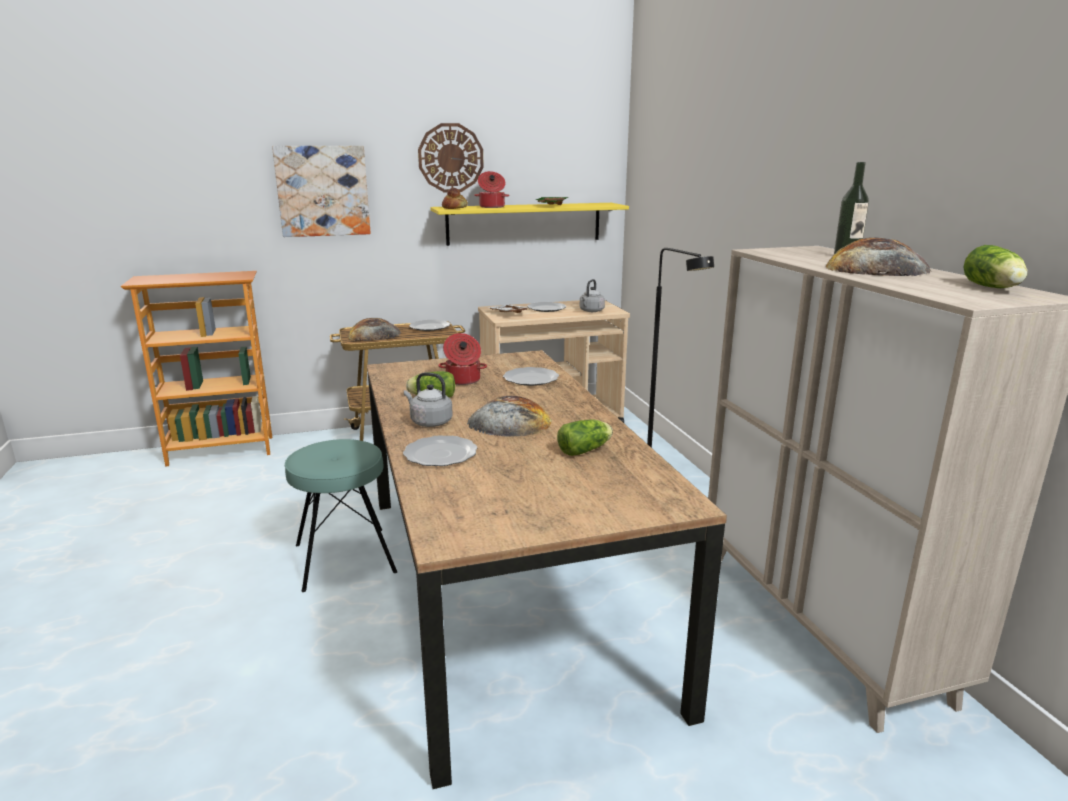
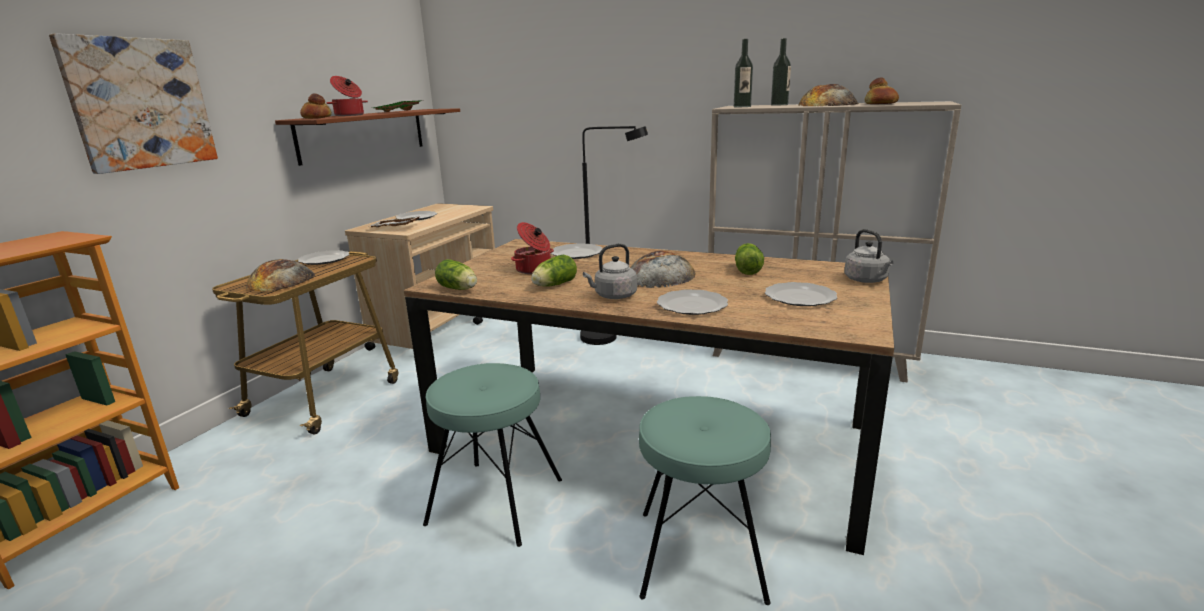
camera: 50 degrees left, 0 degrees up
wall clock [418,123,484,193] -> none
yellow shelf [431,203,629,246] -> brown shelf [275,108,460,166]
grey kettle [580,279,605,312] -> grey kettle moved to [844,229,893,283]
lettuce [964,245,1027,288] -> lettuce moved to [435,259,477,290]
none -> turquoise stool [639,396,771,605]
none -> bottle [734,39,753,107]
none -> plate [765,282,838,306]
none -> bread [865,78,899,104]

